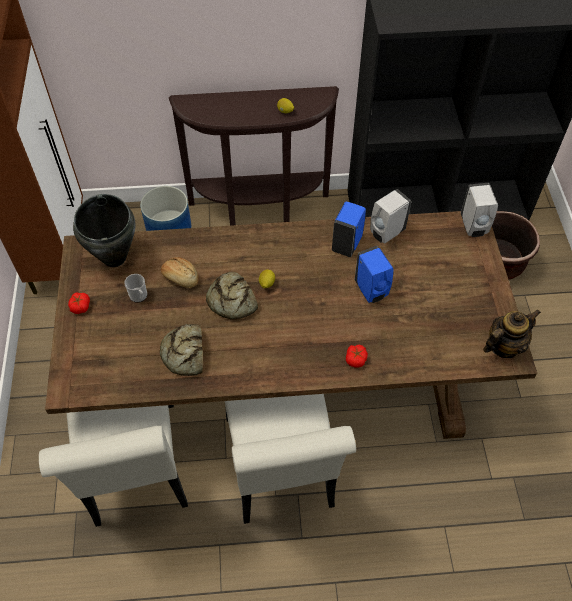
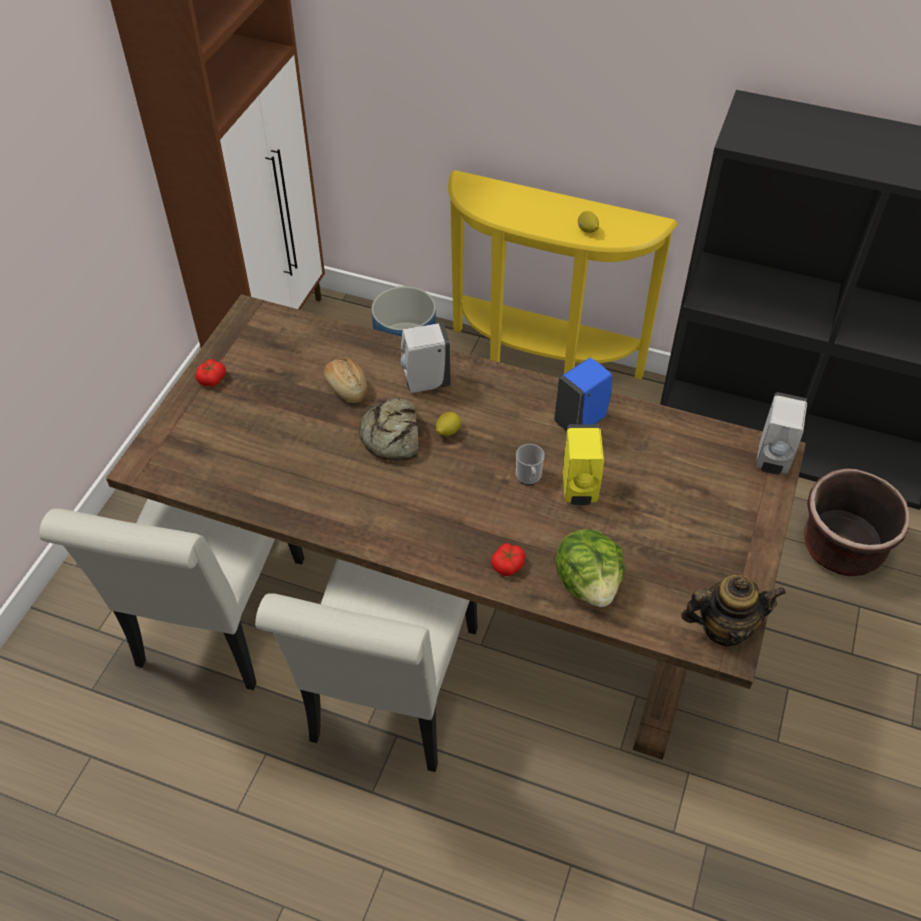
camera: 25 degrees right, 5 degrees down
black cooking pot [73,194,135,267] -> none
mug [124,274,147,302] -> mug moved to [516,444,545,485]
bread [160,324,203,376] -> none
brown console table [169,86,339,226] -> yellow console table [448,170,678,380]
blue soap dispenser [355,246,394,303] -> yellow soap dispenser [563,424,604,505]
white soap dispenser [370,189,411,244] -> white soap dispenser moved to [400,323,450,393]
none -> lettuce [556,529,625,607]

